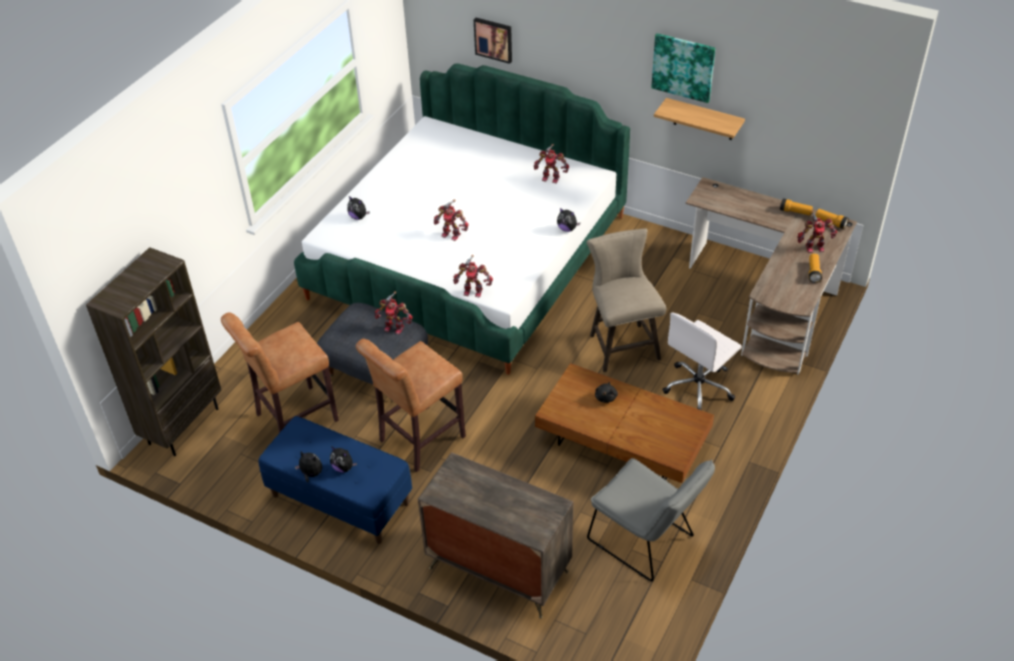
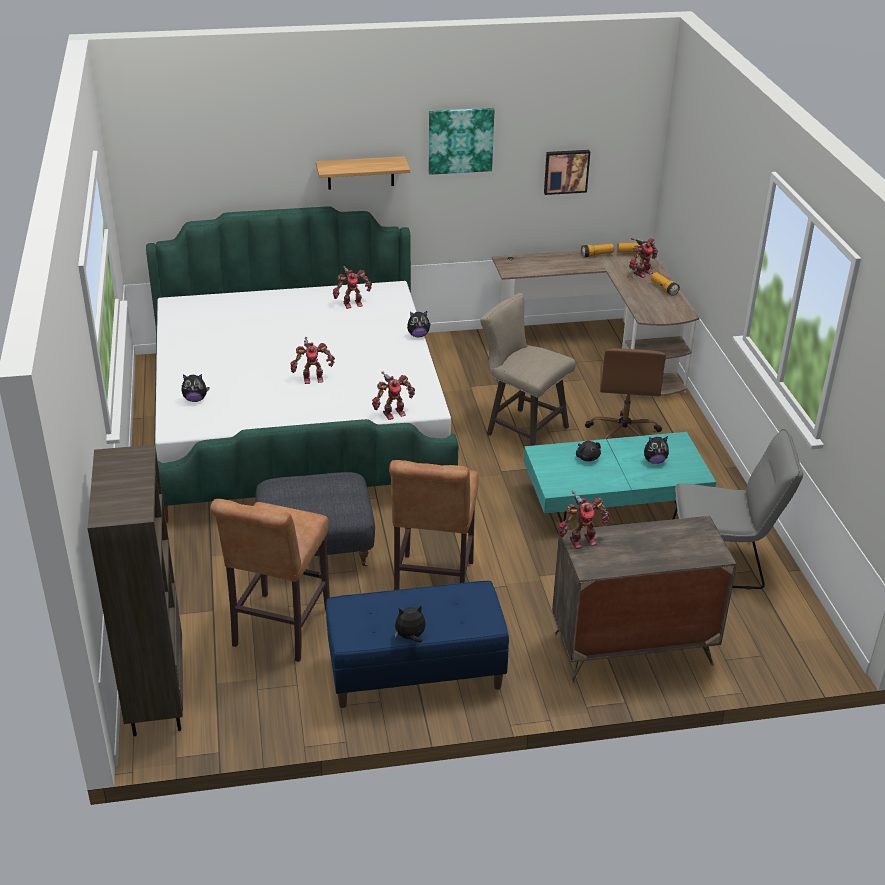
camera: 40 degrees left, 10 degrees down
plush toy [330,446,357,473] -> plush toy moved to [644,436,669,464]
toy robot [375,291,412,334] -> toy robot moved to [558,491,610,549]
picture [474,18,512,64] -> picture moved to [544,150,590,195]
brown coffee table [535,363,714,483] -> turquoise coffee table [524,432,716,522]
shelf [654,98,745,140] -> shelf moved to [316,156,410,190]
white office chair [662,313,742,410] -> brown office chair [585,348,666,440]

